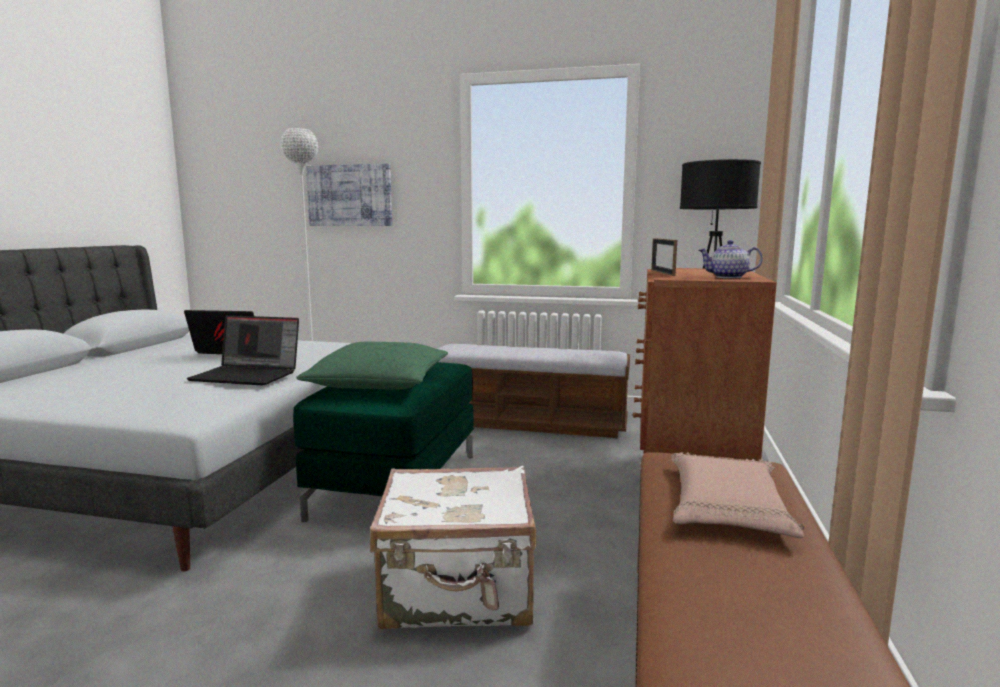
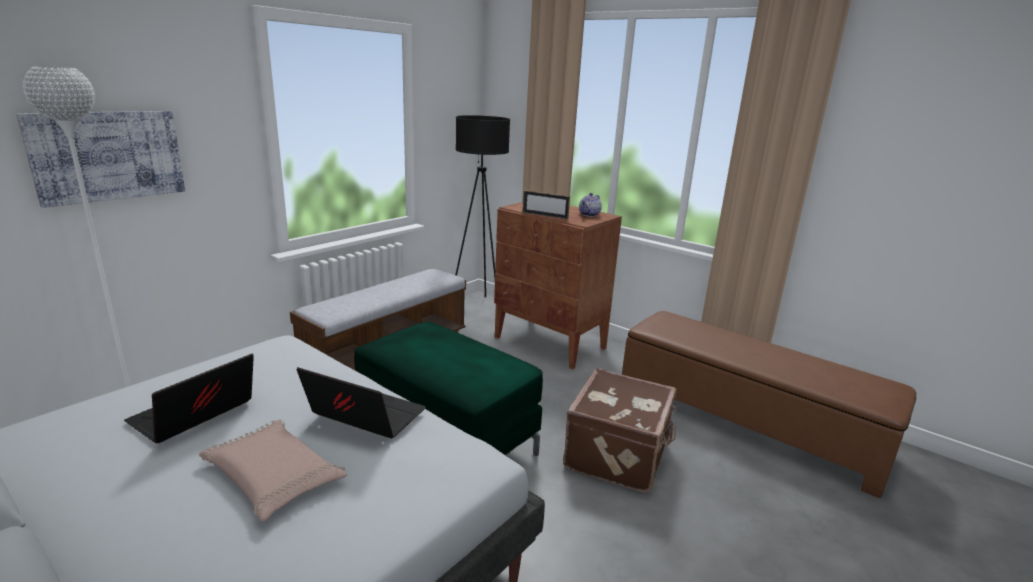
camera: 65 degrees left, 10 degrees up
laptop [187,315,299,386] -> laptop turned 105 degrees counterclockwise [297,367,426,439]
green pillow [296,342,448,390] -> none
white suitcase [370,466,536,629] -> brown suitcase [563,368,676,493]
beige pillow [671,452,805,538] -> beige pillow moved to [199,419,347,522]

